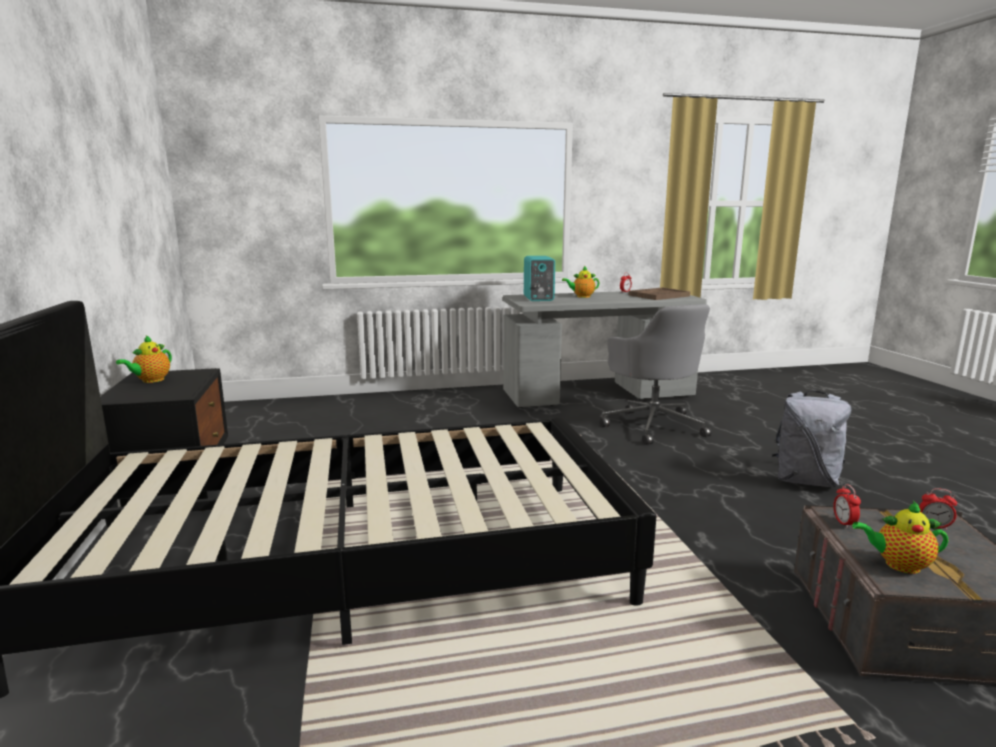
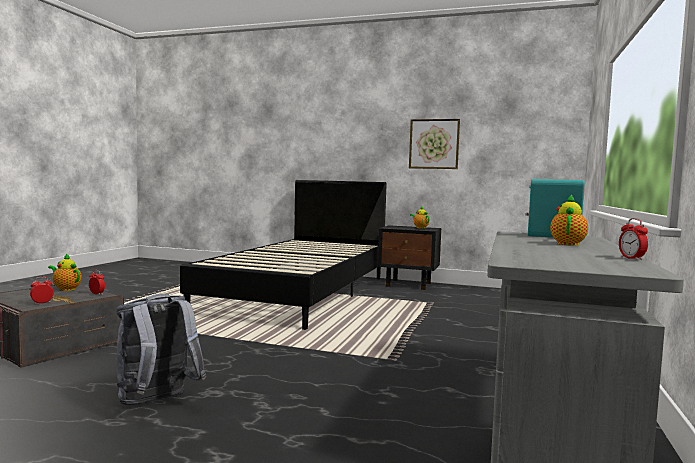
camera: 120 degrees right, 10 degrees down
grey office chair [600,304,712,445] -> none
brown tray [629,288,690,300] -> none
teapot [852,501,948,574] -> teapot turned 105 degrees counterclockwise [48,254,82,291]
none -> picture [409,119,460,169]

